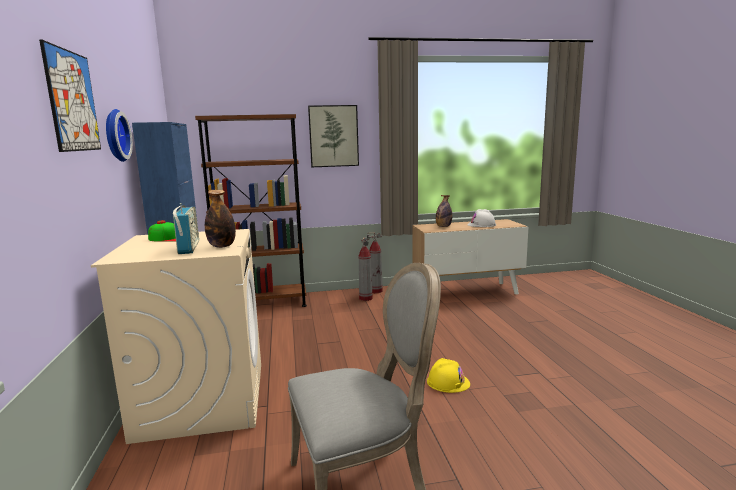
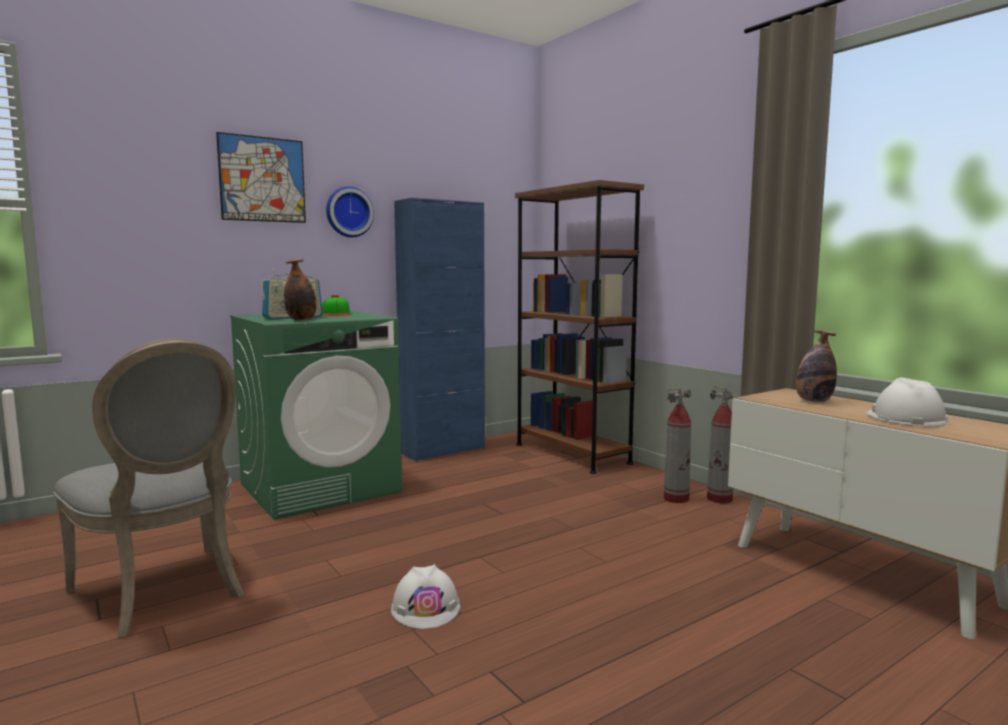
camera: 65 degrees right, 5 degrees down
beige washing machine [91,229,261,444] -> green washing machine [230,311,402,520]
picture [308,105,359,167] -> none
yellow hard hat [427,358,470,393] -> white hard hat [391,565,460,629]

